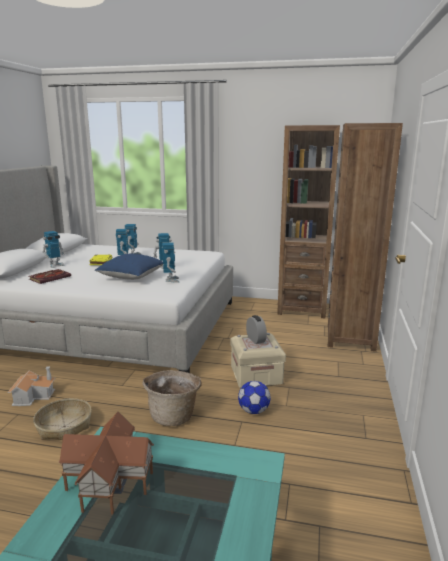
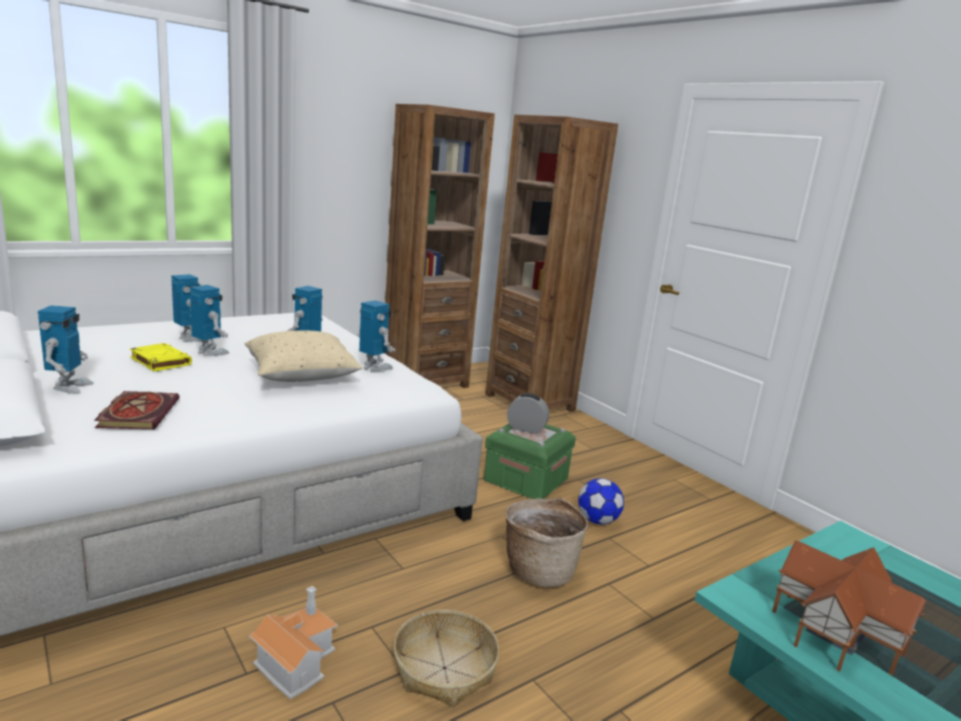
camera: 50 degrees left, 0 degrees up
blue pillow [95,254,163,280] -> beige pillow [245,330,363,382]
beige storage box [230,333,286,388] -> green storage box [484,424,576,499]

